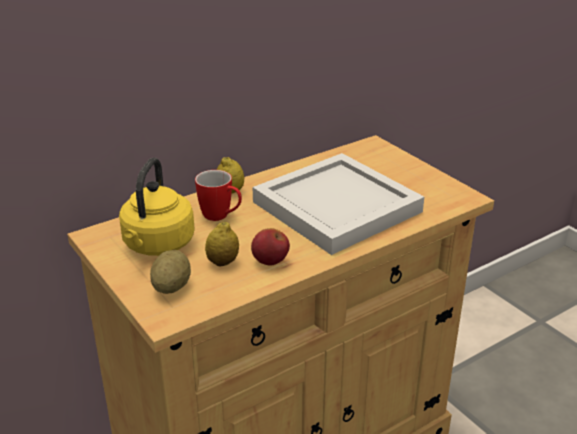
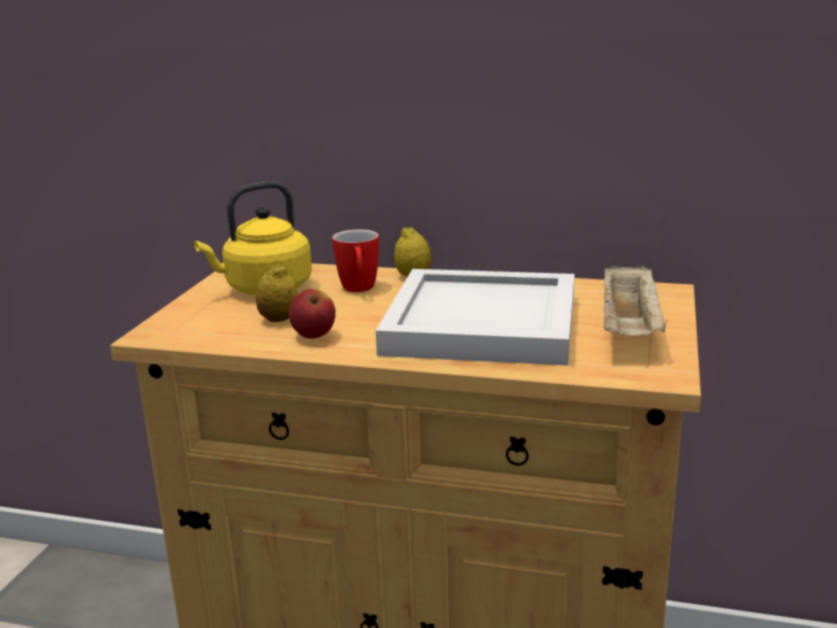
camera: 50 degrees right, 10 degrees down
potato [150,250,191,294] -> none
none -> beige tray [604,262,667,336]

